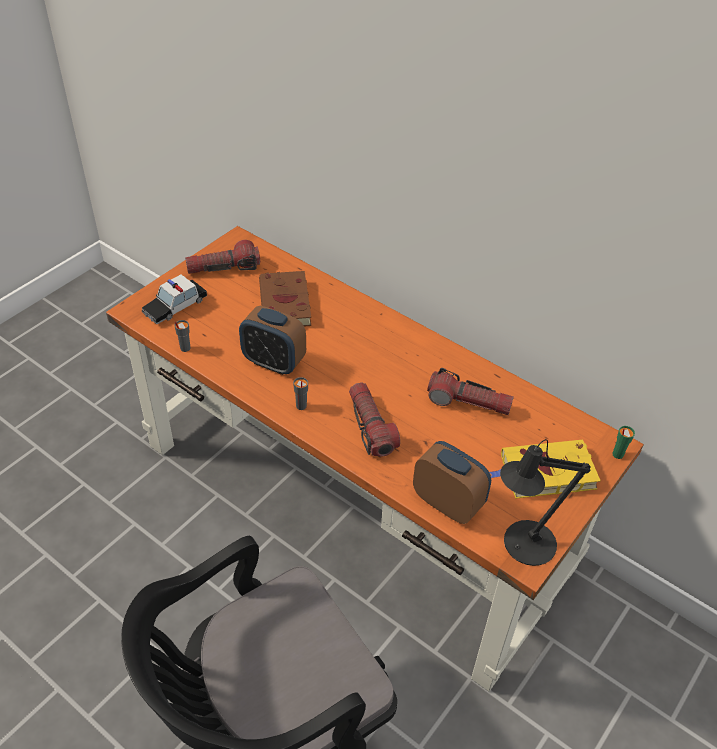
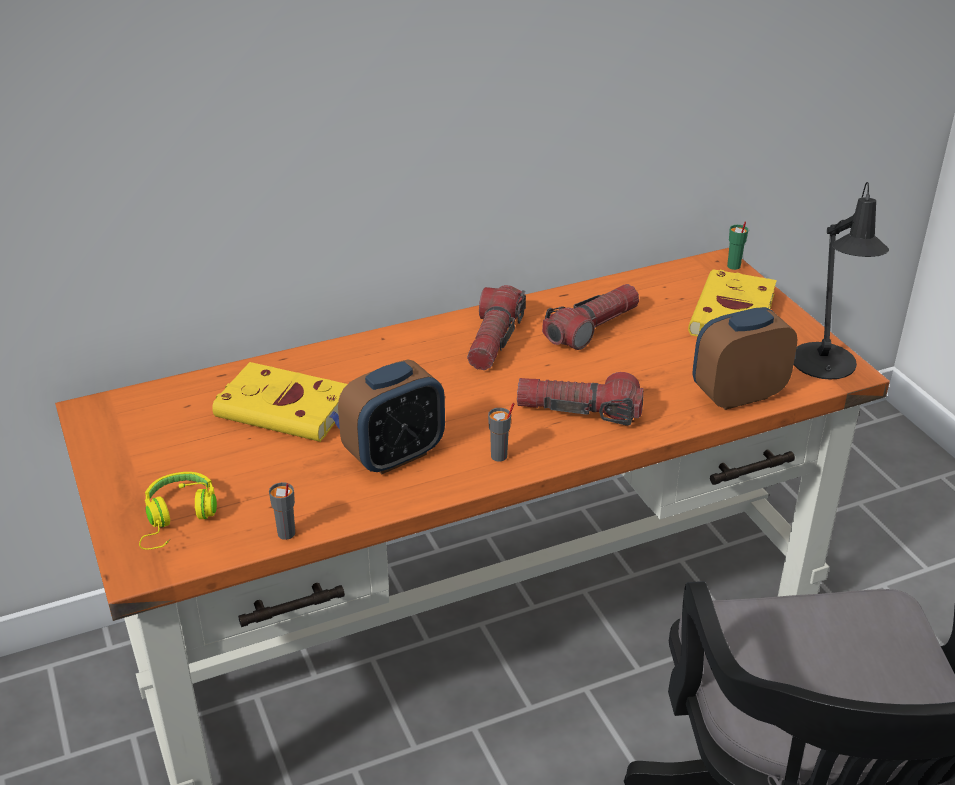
camera: 60 degrees left, 10 degrees down
toy car [142,274,207,324] -> yellow headphones [139,472,217,550]
flashlight [185,240,260,274] -> flashlight moved to [467,285,526,370]
brown book [259,271,311,327] -> yellow book [212,362,347,442]

